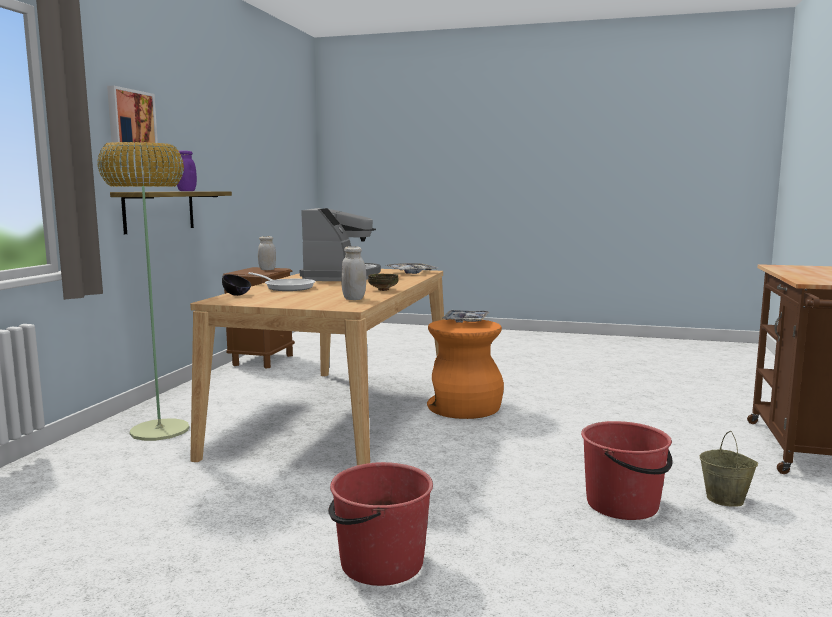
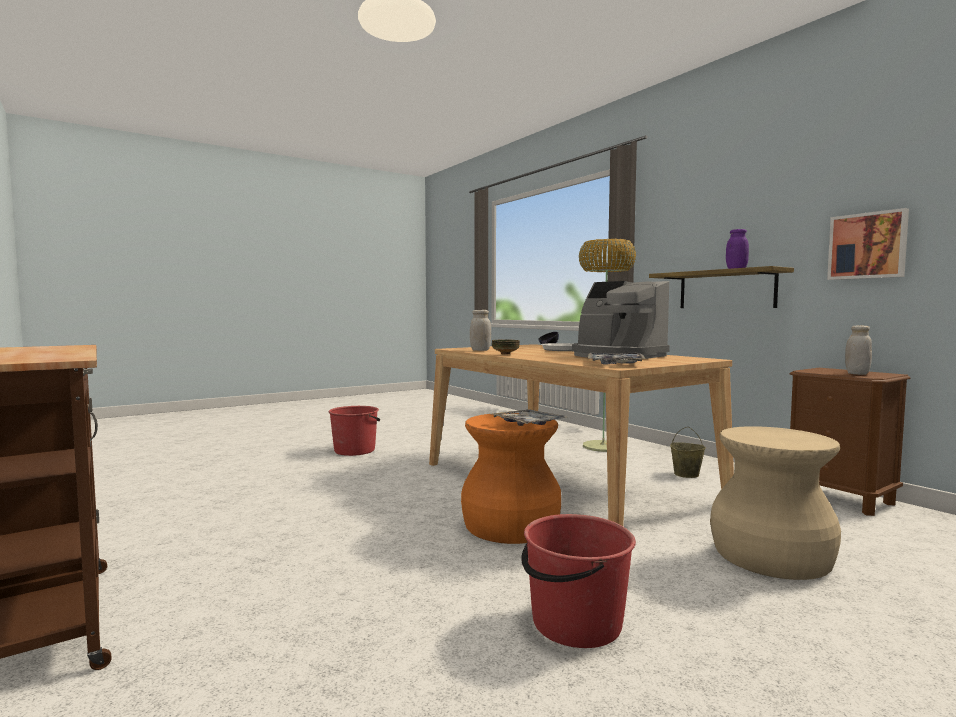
camera: 130 degrees right, 5 degrees down
picture [107,86,158,152] -> picture moved to [827,208,909,280]
red bucket [581,421,673,520] -> red bucket moved to [521,514,636,648]
beige bucket [700,431,758,507] -> beige bucket moved to [670,427,706,478]
none -> beige stool [710,426,841,580]

